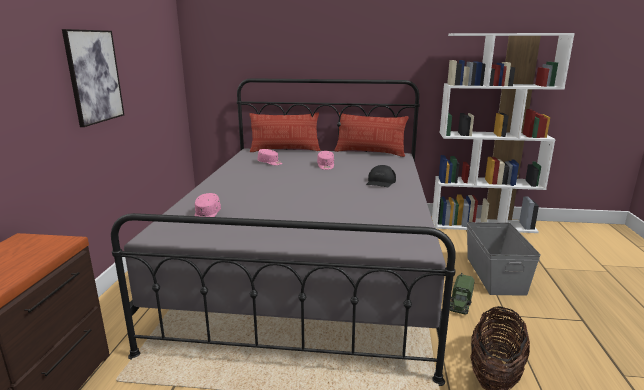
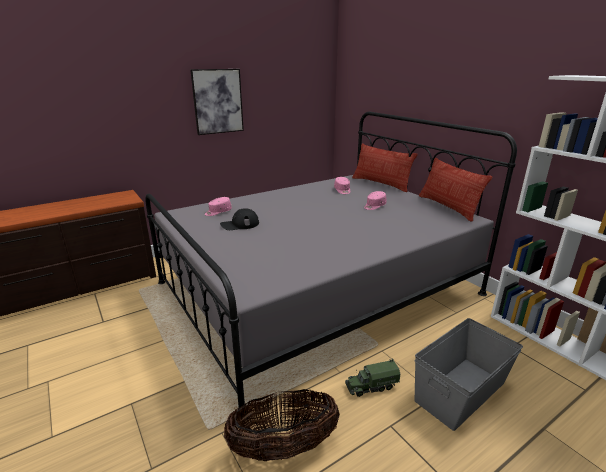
camera: 50 degrees right, 5 degrees up
black cap [366,165,396,187] -> black cap moved to [220,208,259,230]

